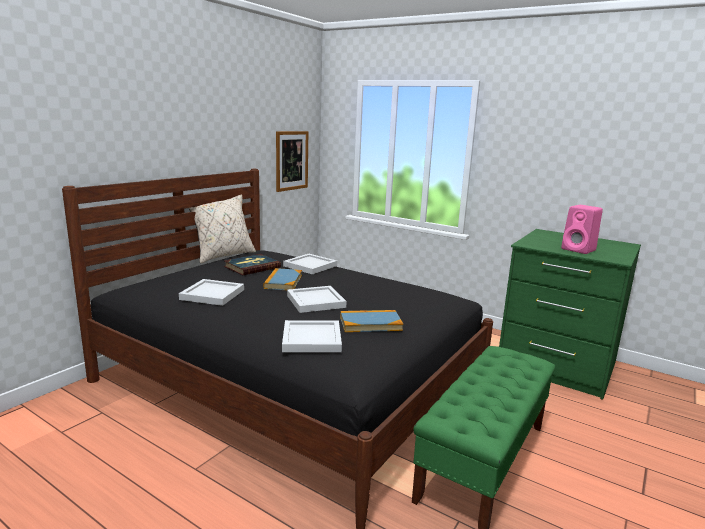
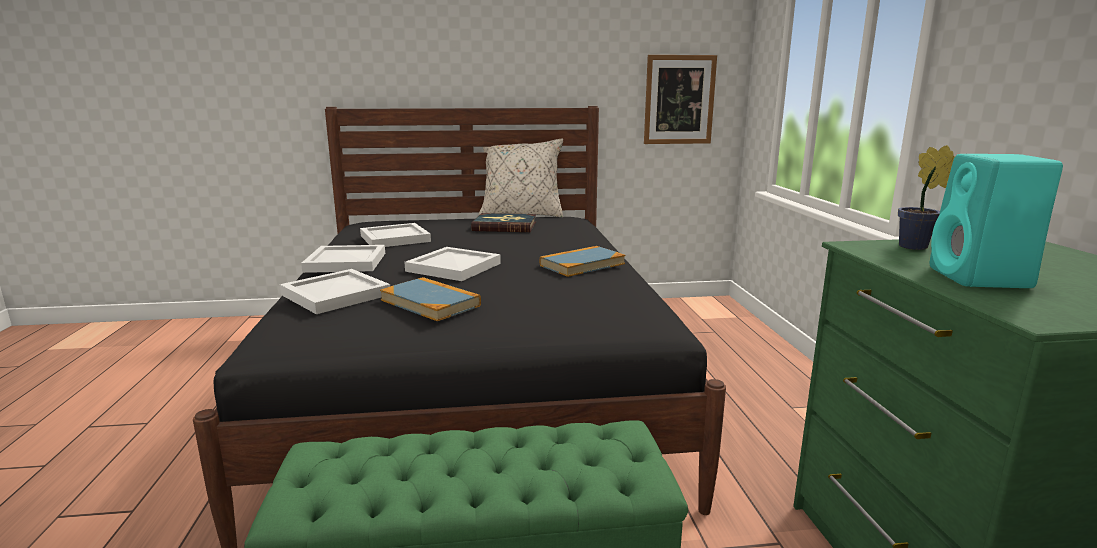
camera: 50 degrees right, 0 degrees up
book [263,268,302,290] -> book moved to [540,246,625,277]
white tray [283,254,337,274] -> white tray moved to [301,245,385,273]
pink speaker [561,205,603,254] -> turquoise speaker [929,154,1063,288]
none -> potted plant [898,145,955,250]

